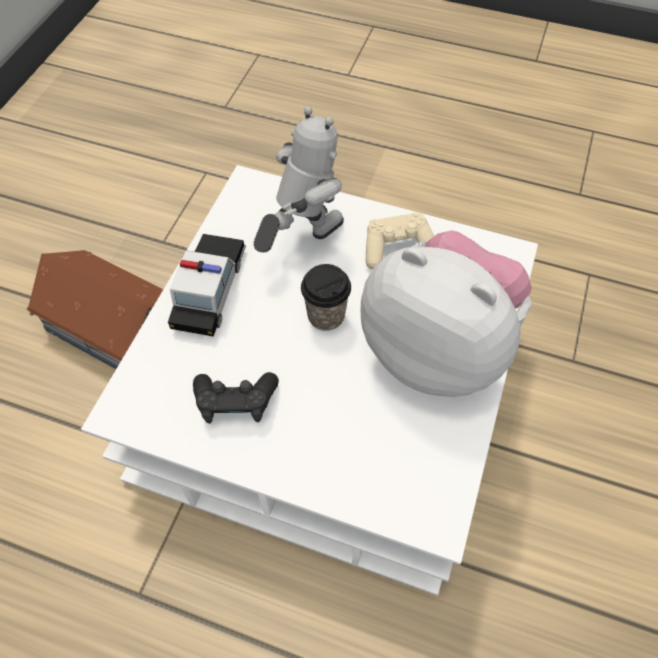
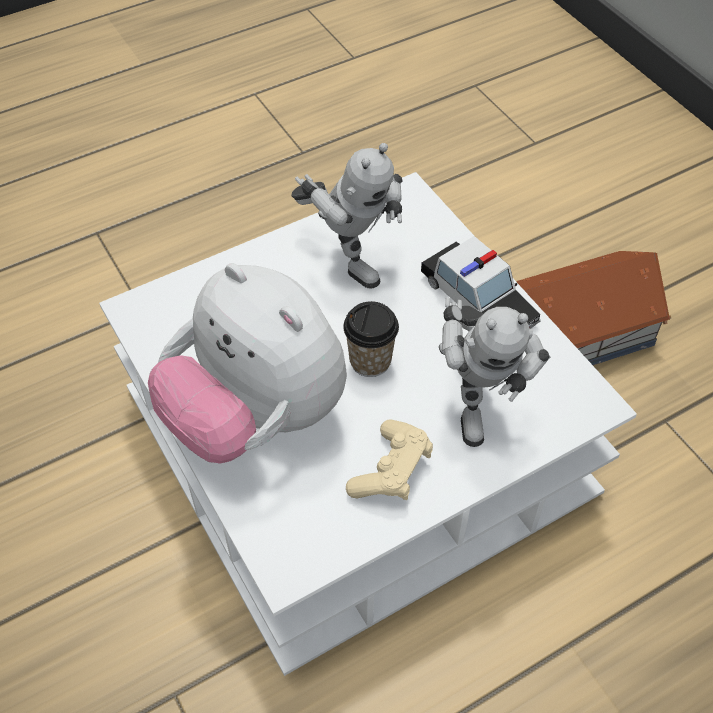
camera: 130 degrees right, 5 degrees down
black game controller [193,372,279,424] -> toy robot [292,143,402,289]
plush toy [361,230,532,397] -> plush toy turned 60 degrees clockwise [148,263,347,464]

